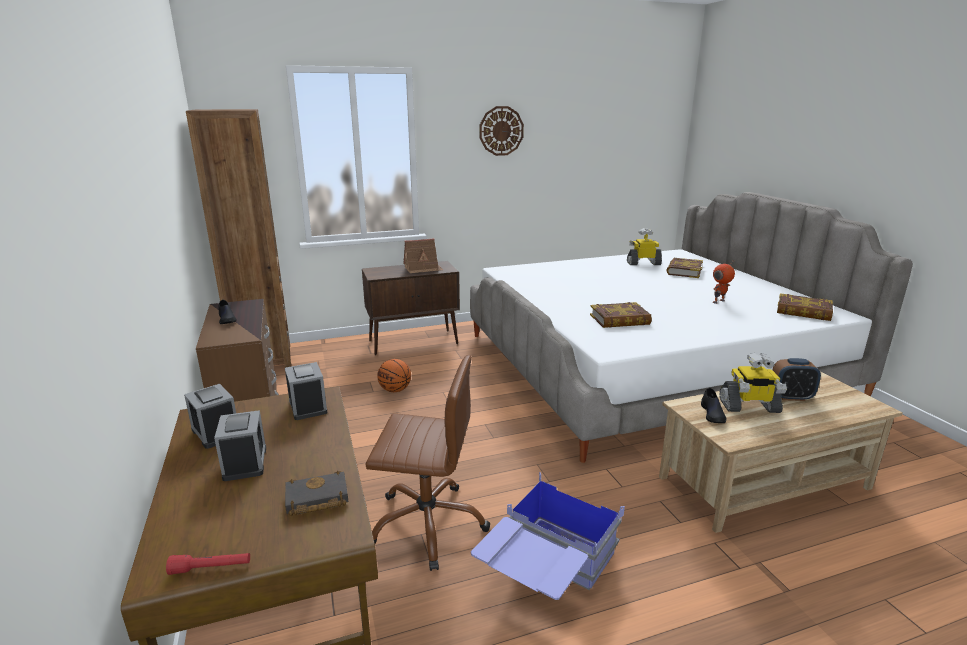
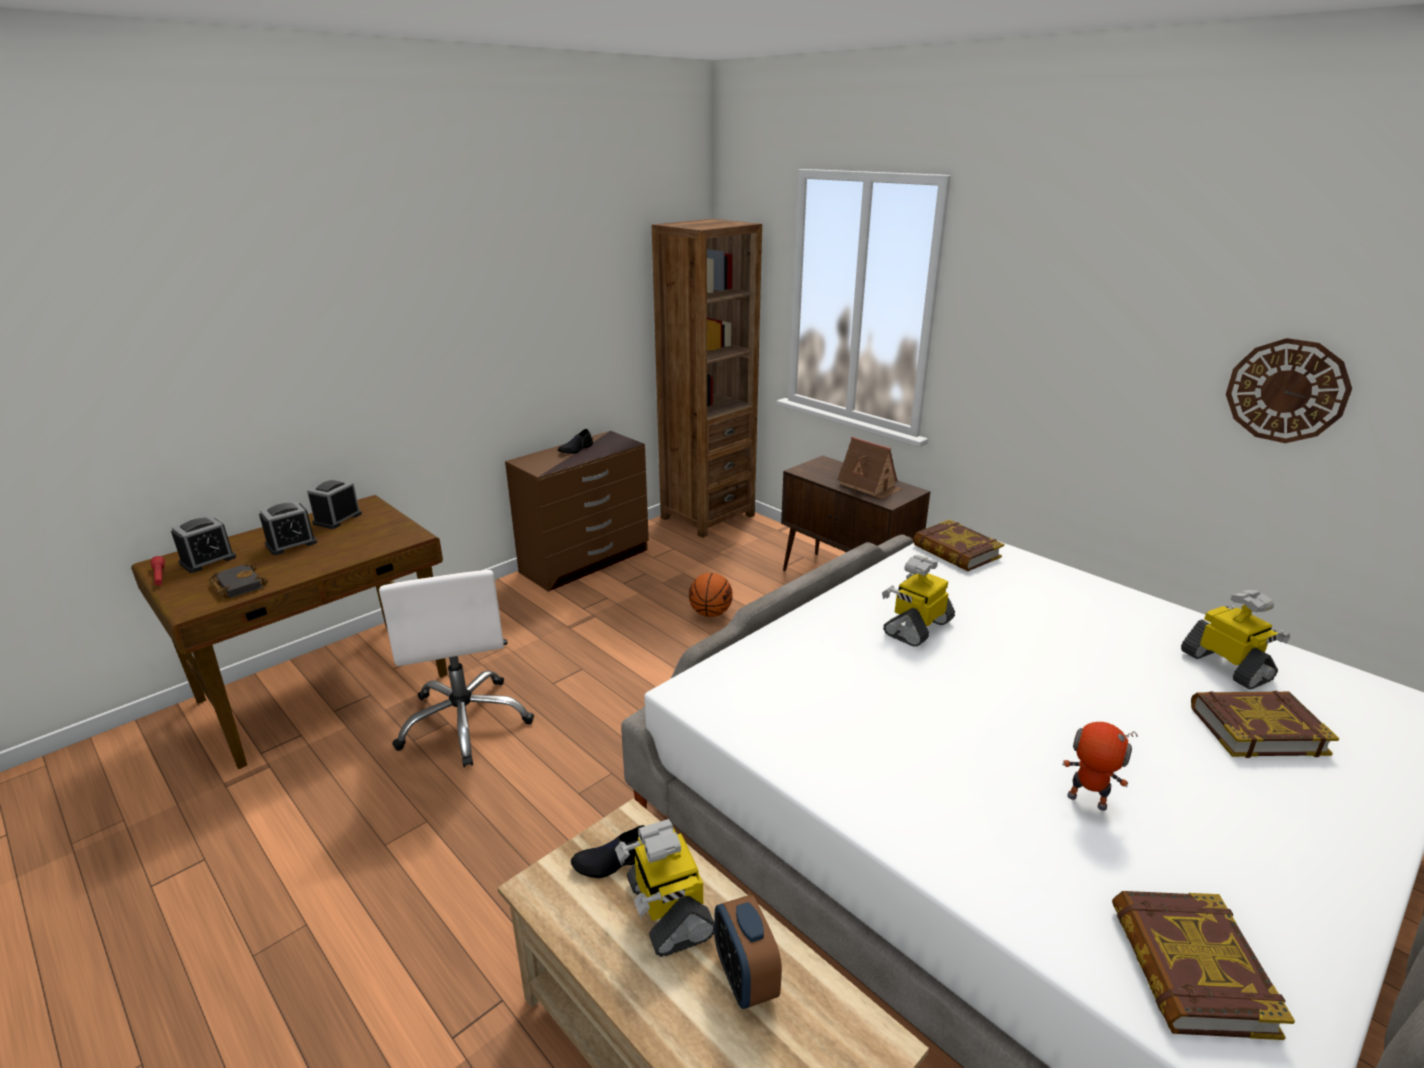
camera: 65 degrees right, 5 degrees up
alarm clock [285,362,327,420] -> alarm clock moved to [171,516,236,573]
brown office chair [366,355,490,571] -> white office chair [379,570,534,767]
blue storage box [471,472,625,600] -> none
wall clock [480,106,524,156] -> wall clock moved to [1226,338,1352,443]
book [590,302,652,328] -> book moved to [913,519,1004,571]
none -> toy robot [882,555,955,647]

